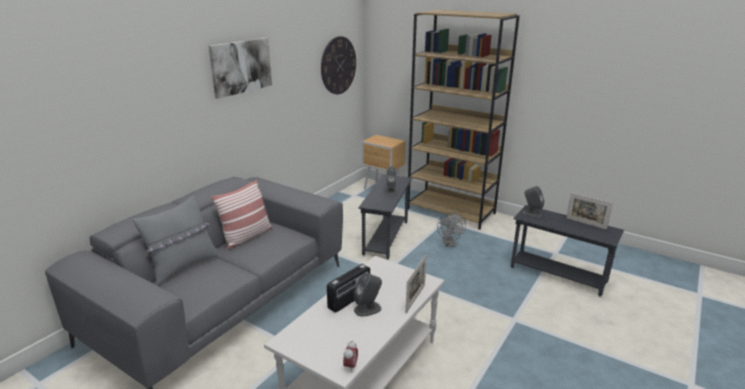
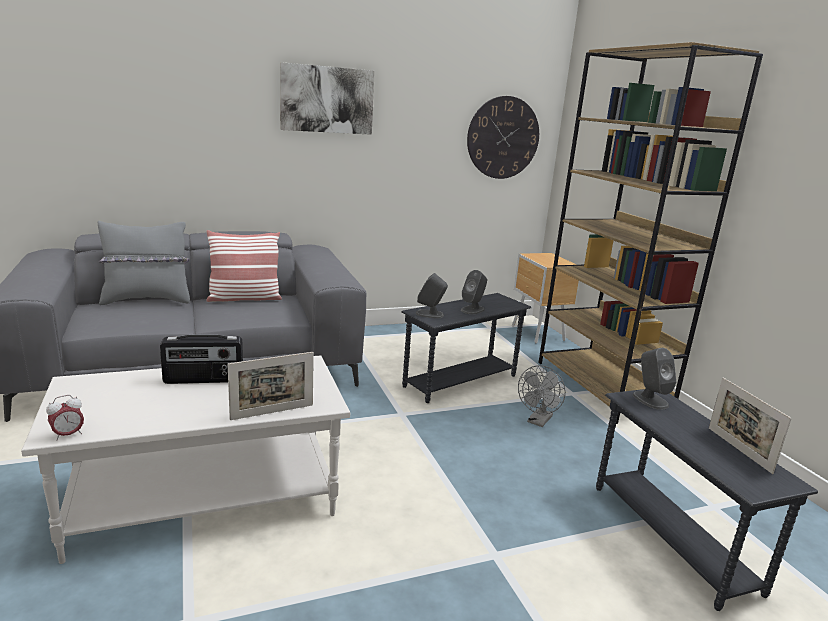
camera: 35 degrees right, 5 degrees down
grey speaker [354,273,382,317] -> grey speaker moved to [416,273,448,319]

